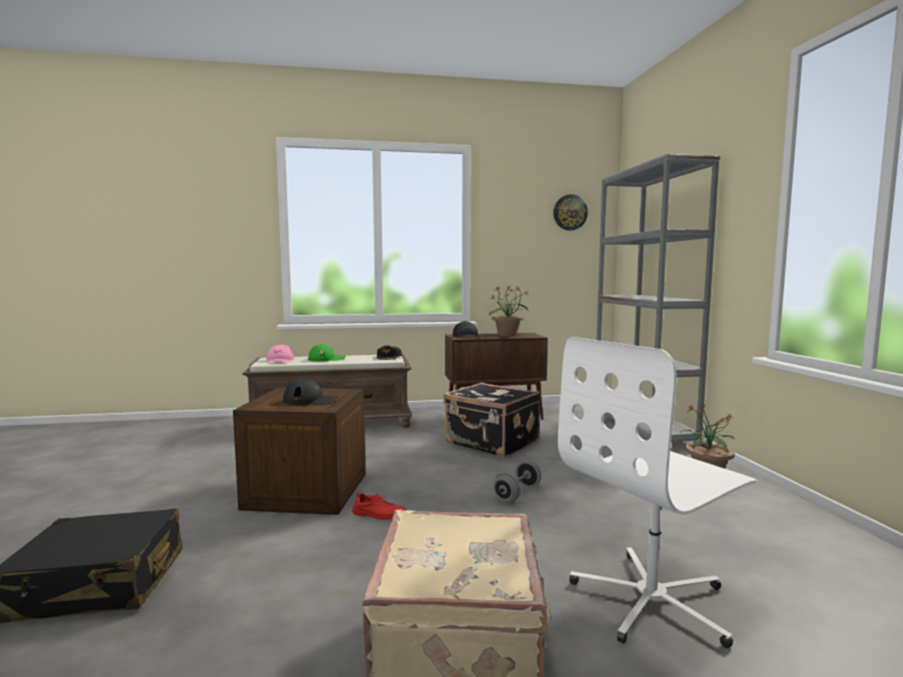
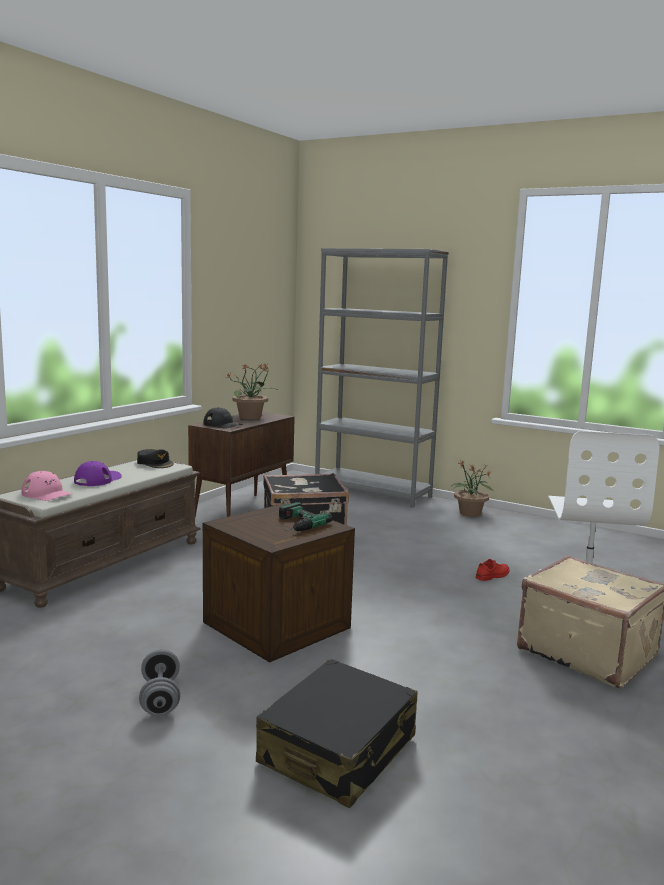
camera: 50 degrees left, 5 degrees up
black cap [283,378,339,405] -> power drill [279,502,332,531]
green cap [308,344,346,361] -> purple cap [74,461,122,486]
red shoe [352,493,406,520] -> red shoe moved to [476,559,509,581]
grey dumbbell [493,460,541,502] -> grey dumbbell moved to [139,649,180,716]
wall clock [553,194,588,231] -> none

